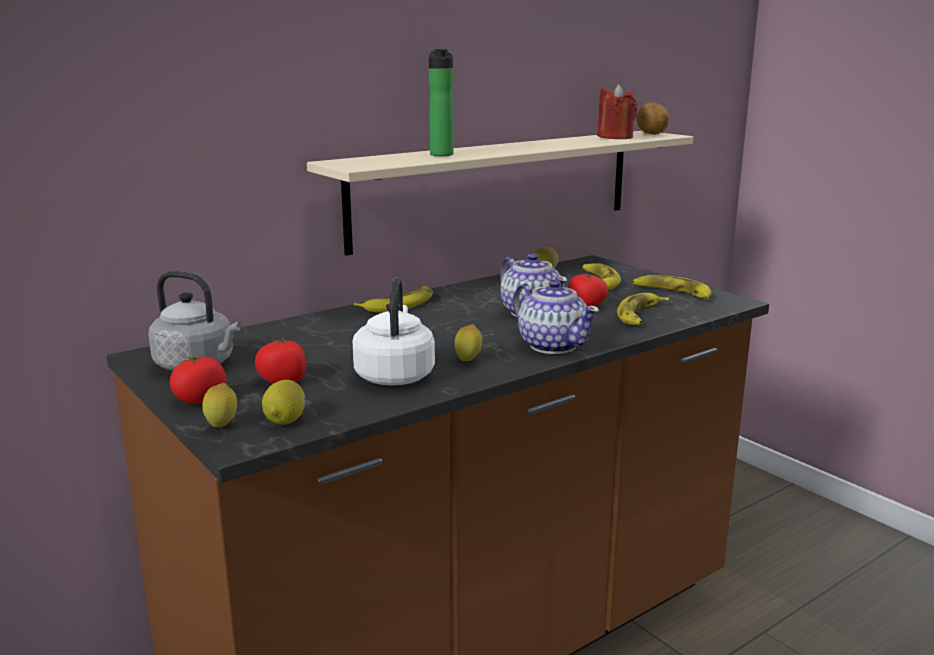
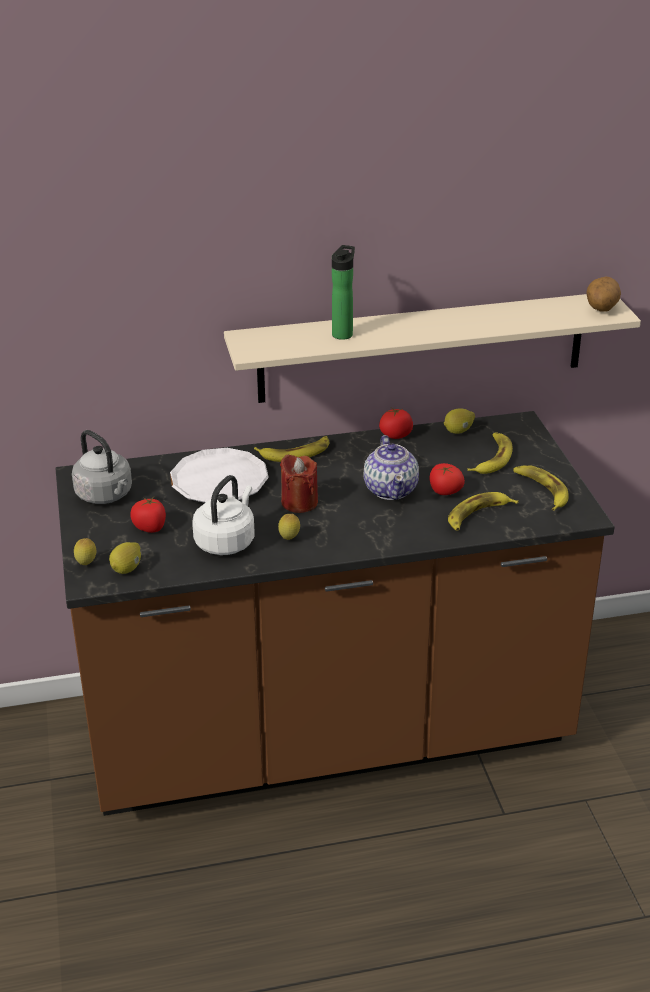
camera: 25 degrees right, 15 degrees up
tomato [170,356,226,404] -> tomato moved to [379,408,413,439]
teapot [513,279,599,354] -> none
red candle [597,84,637,139] -> red candle moved to [280,454,318,513]
none -> white plate [170,448,269,503]

